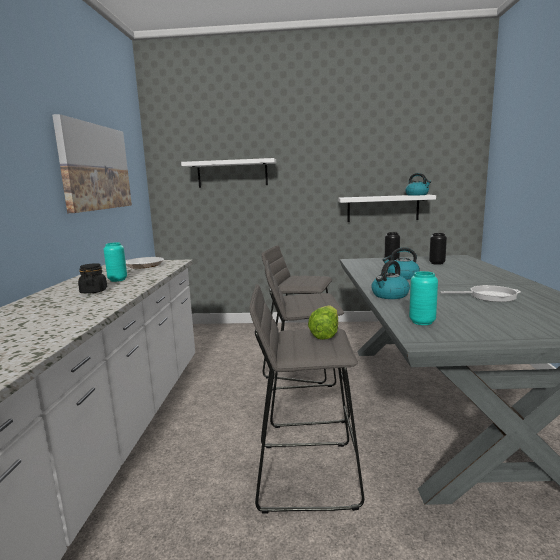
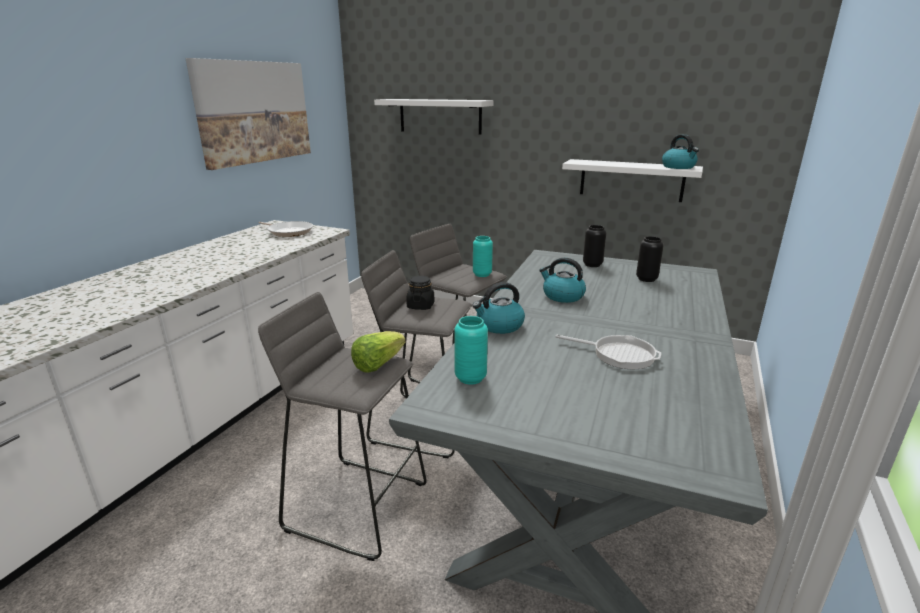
camera: 20 degrees right, 10 degrees up
black jar [78,263,107,293] -> black jar moved to [406,276,434,310]
turquoise vase [104,242,127,282] -> turquoise vase moved to [473,236,493,277]

